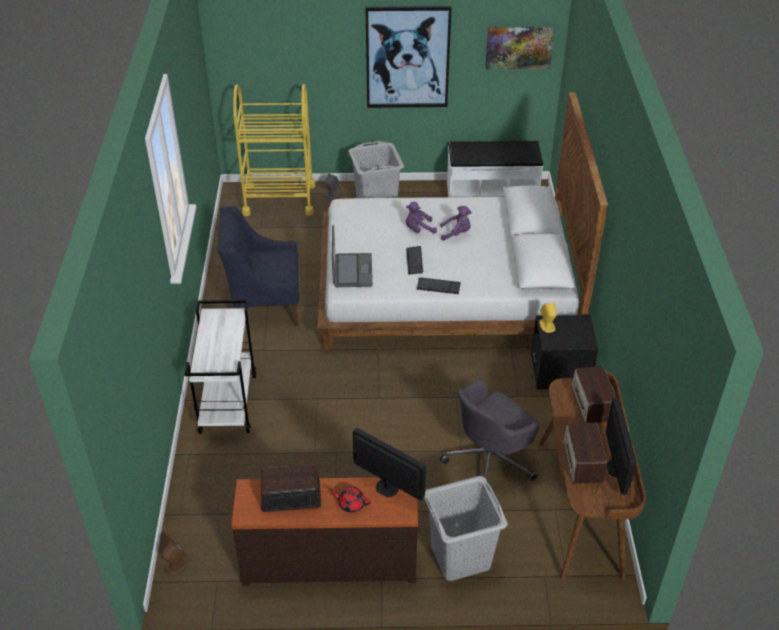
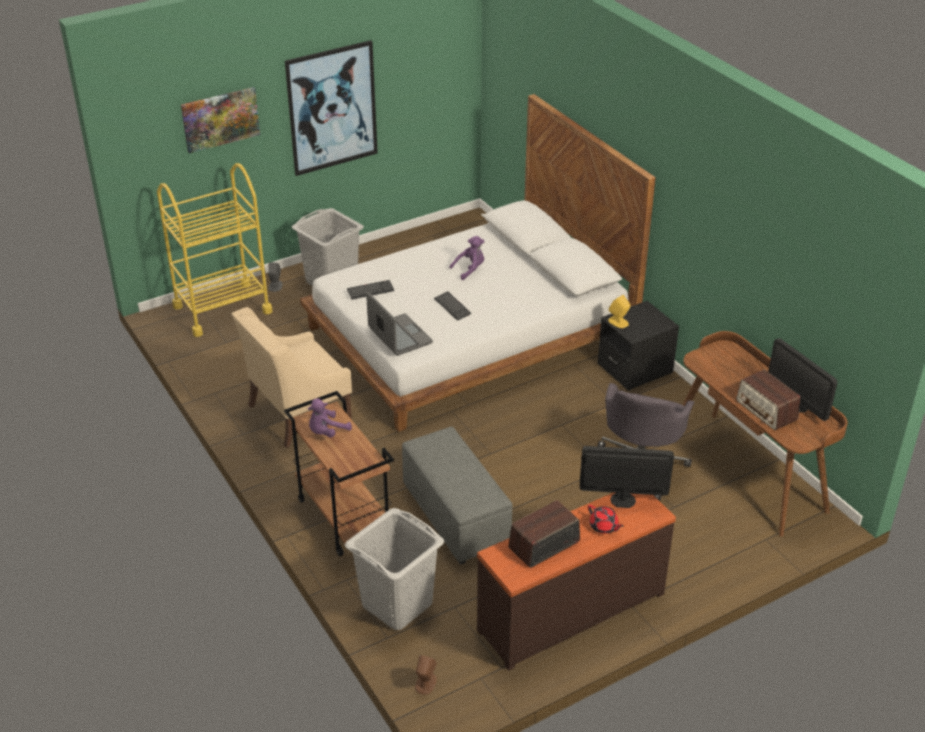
camera: 30 degrees left, 5 degrees down
white cart [185,300,256,434] -> brown cart [284,391,394,557]
blue armchair [218,206,299,326] -> beige armchair [232,307,352,448]
red teapot [330,486,371,513] -> red teapot turned 120 degrees counterclockwise [588,505,624,534]
purple plush toy [406,202,437,234] -> purple plush toy moved to [308,398,352,438]
keyboard [417,277,461,294] -> keyboard moved to [347,280,394,300]
grey laundry basket [424,476,507,581] -> grey laundry basket moved to [345,508,444,630]
white bench [447,141,543,197] -> none
picture [485,27,555,69] -> picture moved to [181,87,260,153]
radio [572,366,616,423] -> none
none -> grey ottoman [402,427,513,565]

